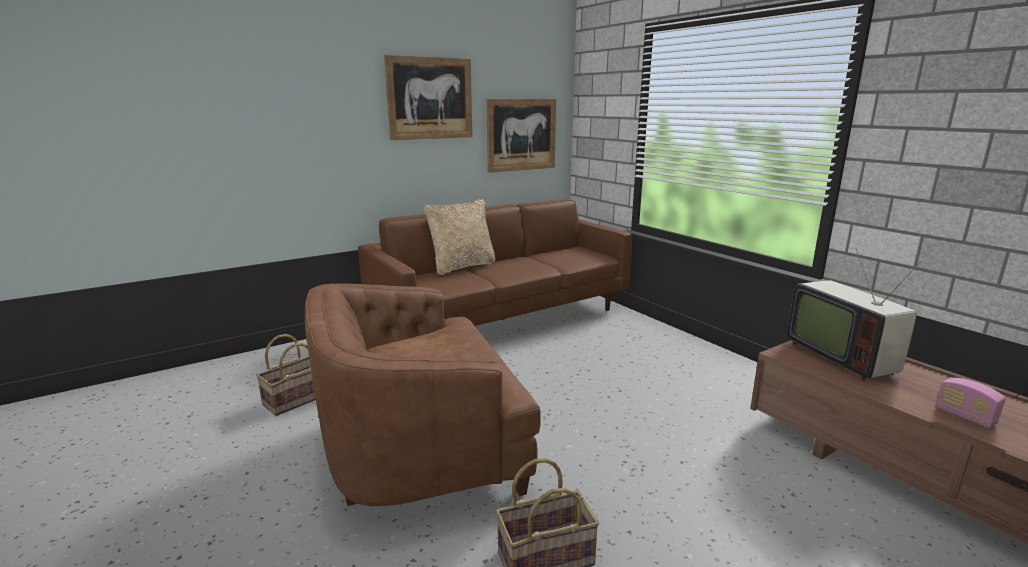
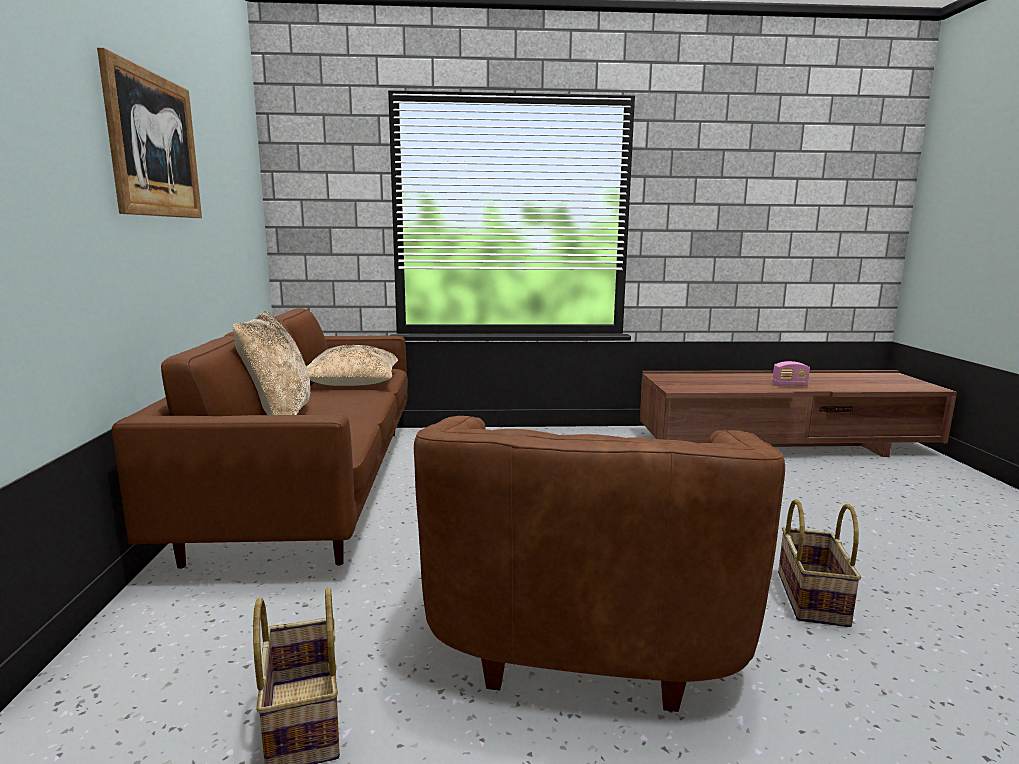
camera: 60 degrees left, 5 degrees down
picture [486,99,556,173] -> none
television [787,248,921,381] -> none
none -> beige pillow [306,345,398,386]

